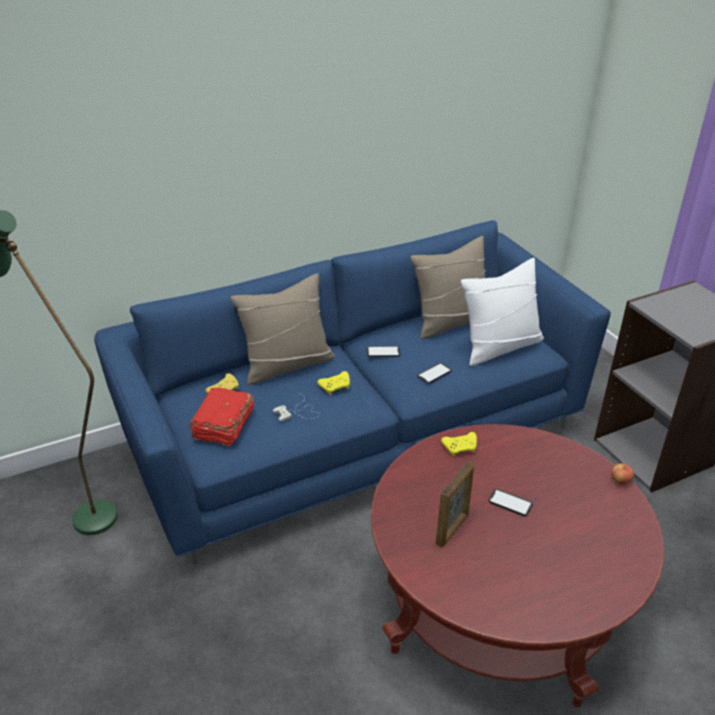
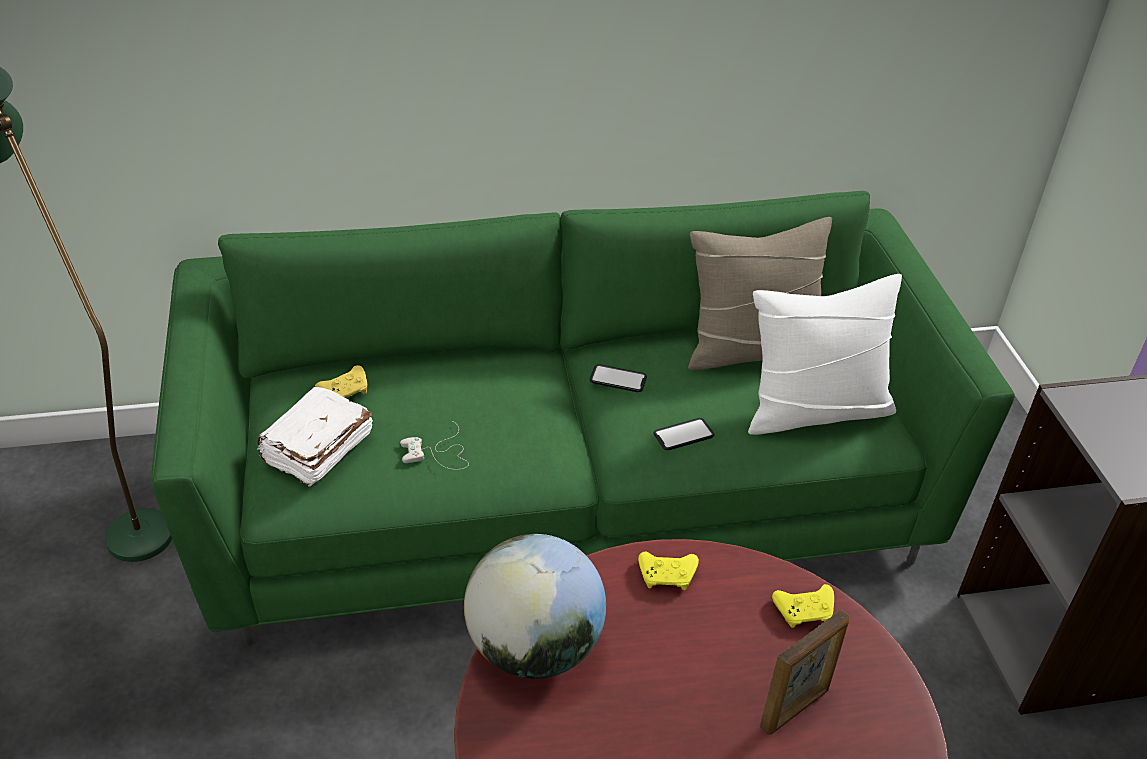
camera: 15 degrees right, 5 degrees up
blue sofa [94,220,611,565] -> green sofa [151,191,1015,647]
red book [190,388,254,446] -> white book [258,386,373,487]
beige pillow [231,273,335,385] -> none
yellow game controller [317,371,350,395] -> yellow game controller moved to [772,584,834,628]
picture frame [436,461,474,547] -> picture frame moved to [760,610,849,734]
phone [488,489,533,516] -> none
apple [611,463,634,485] -> none
none -> globe [464,534,606,679]

